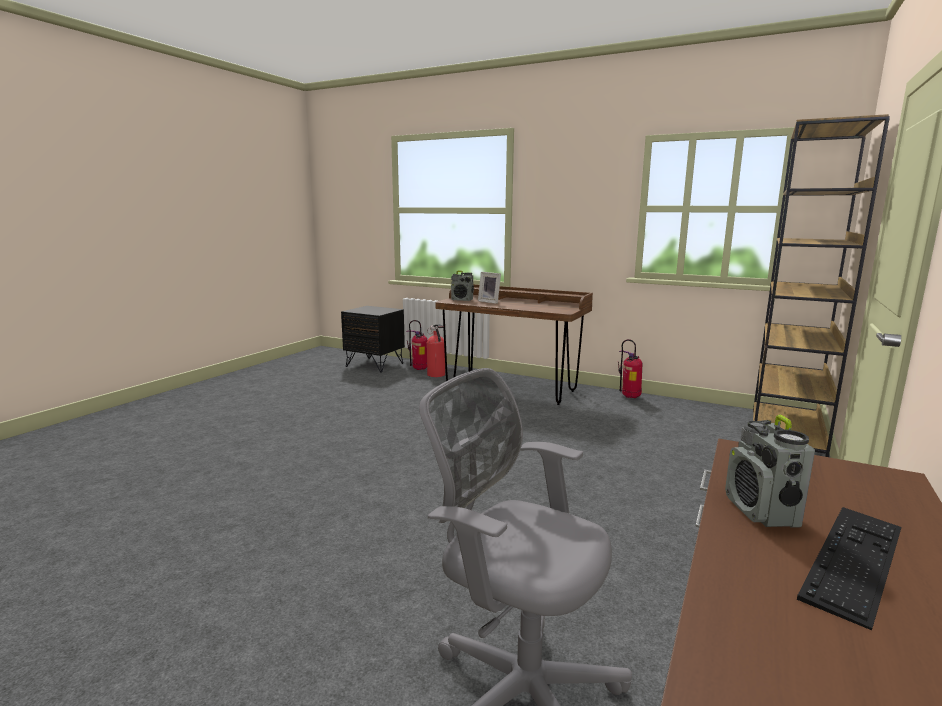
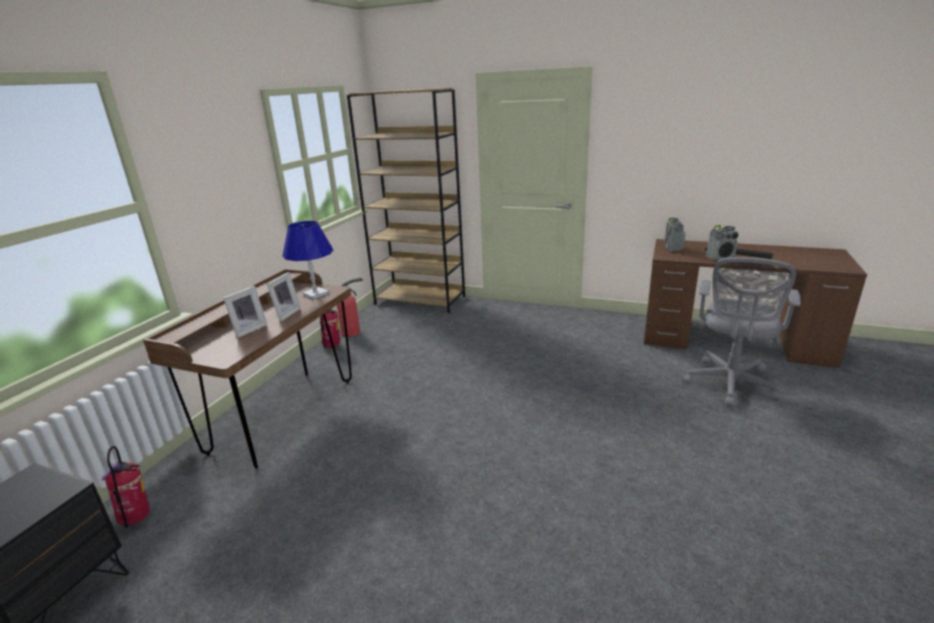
camera: 95 degrees left, 10 degrees up
fire extinguisher [427,324,445,377] -> fire extinguisher moved to [337,277,363,337]
radio [451,270,474,301] -> radio moved to [664,218,685,252]
none -> picture frame [267,272,301,321]
none -> blue table lamp [283,221,333,299]

